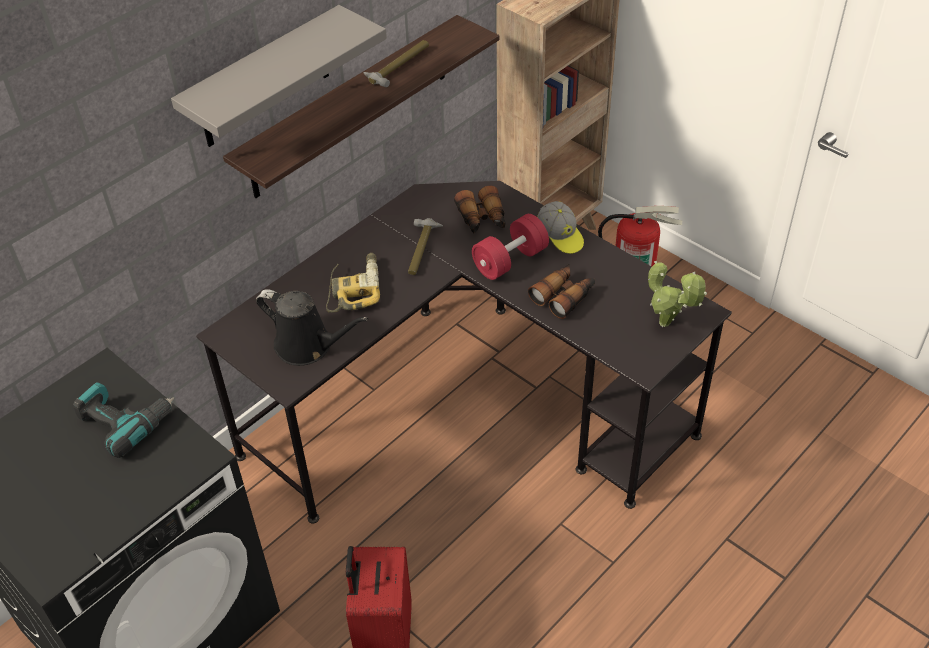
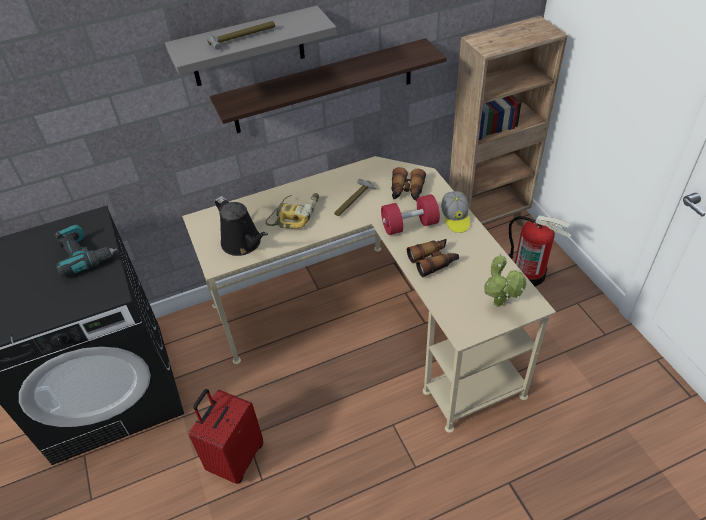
camera: 25 degrees right, 0 degrees up
black desk [196,181,732,523] -> beige desk [182,156,556,433]
hammer [363,40,429,87] -> hammer moved to [207,21,275,50]

